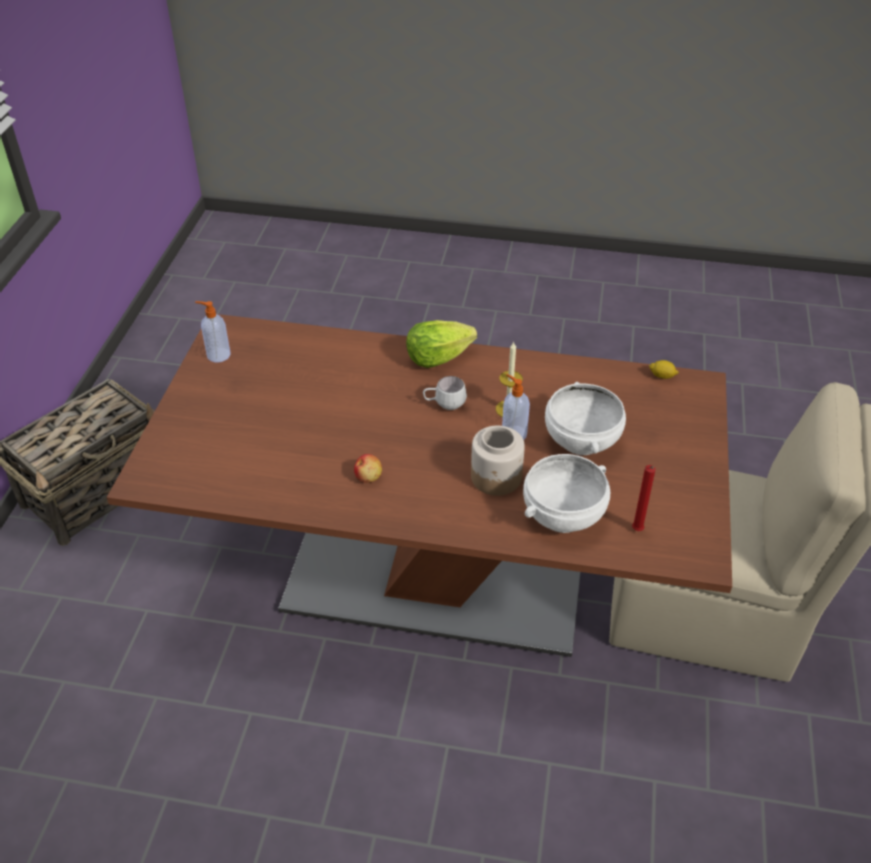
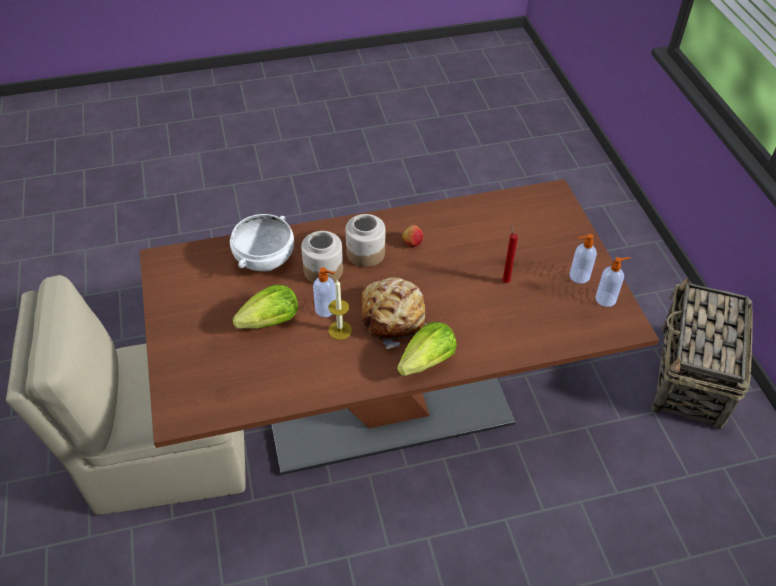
camera: 155 degrees right, 5 degrees up
white mug [423,376,467,410] -> bread [361,278,426,349]
white bowl [545,382,626,455] -> lettuce [233,284,298,329]
red candle [632,465,656,531] -> red candle moved to [502,225,518,283]
lemon [649,360,679,379] -> none
none -> jar [345,214,385,267]
none -> soap dispenser [569,234,597,284]

